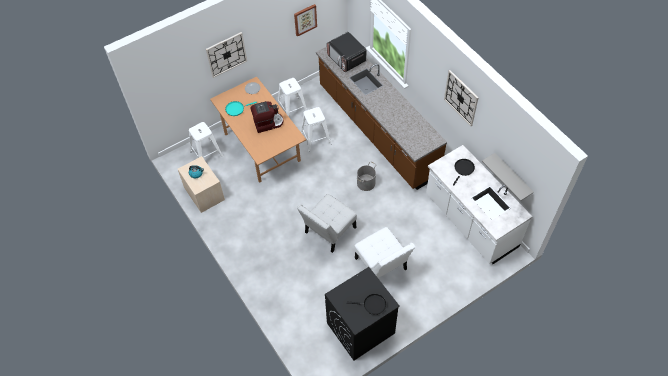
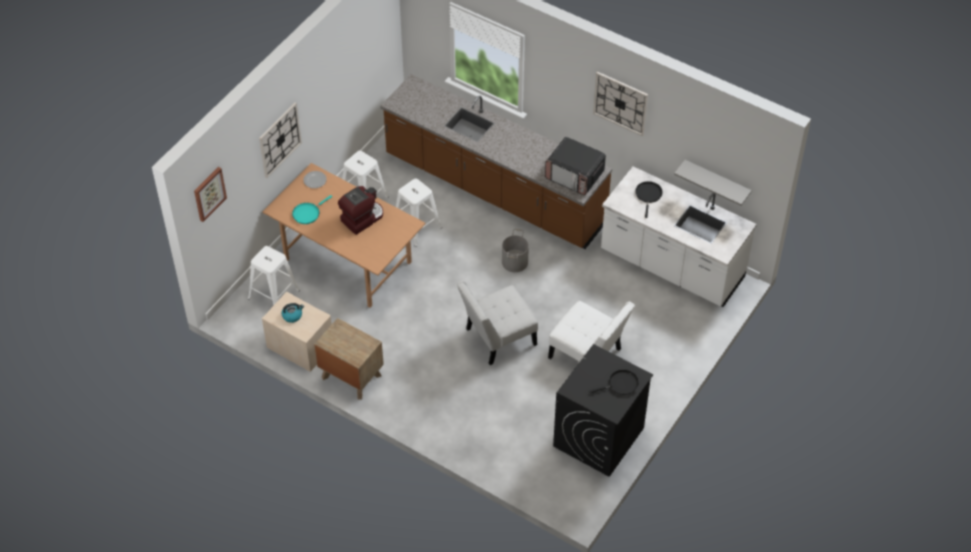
camera: 25 degrees left, 5 degrees down
picture [294,4,317,37] -> picture moved to [194,167,227,222]
white chair [297,194,357,253] -> white chair turned 45 degrees clockwise [457,281,538,365]
microwave [327,32,366,72] -> microwave moved to [545,137,606,195]
none -> brown nightstand [314,318,384,400]

